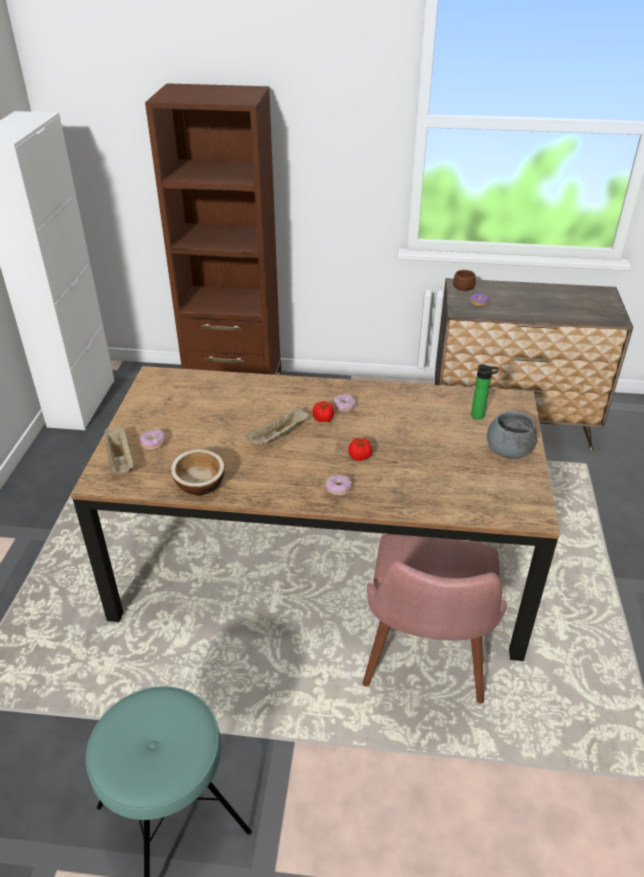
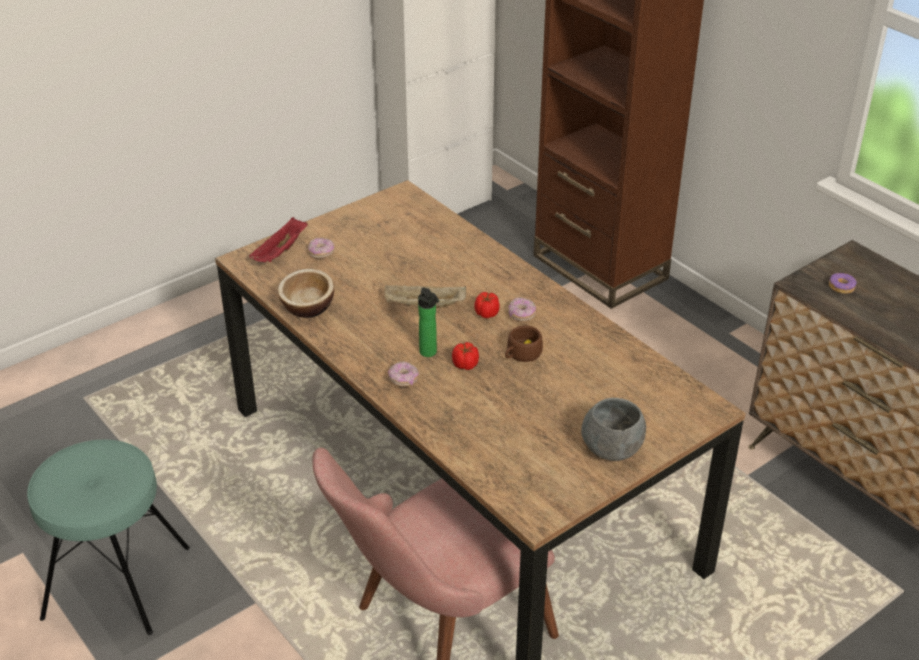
camera: 45 degrees right, 0 degrees up
beige tray [104,427,134,474] -> red tray [249,217,308,262]
brown cup [453,270,476,291] -> brown cup moved to [505,326,543,362]
bottle [471,364,498,420] -> bottle moved to [418,288,439,357]

